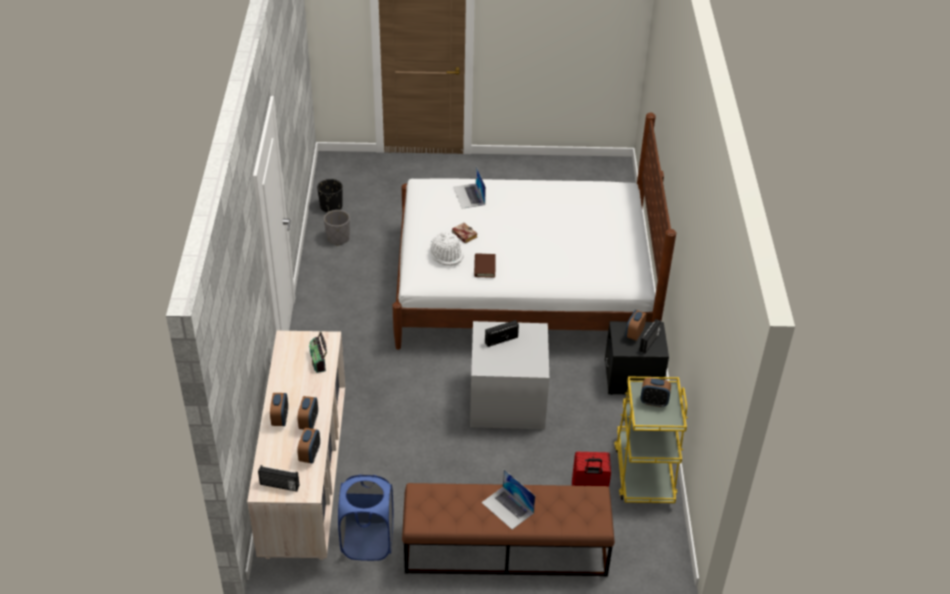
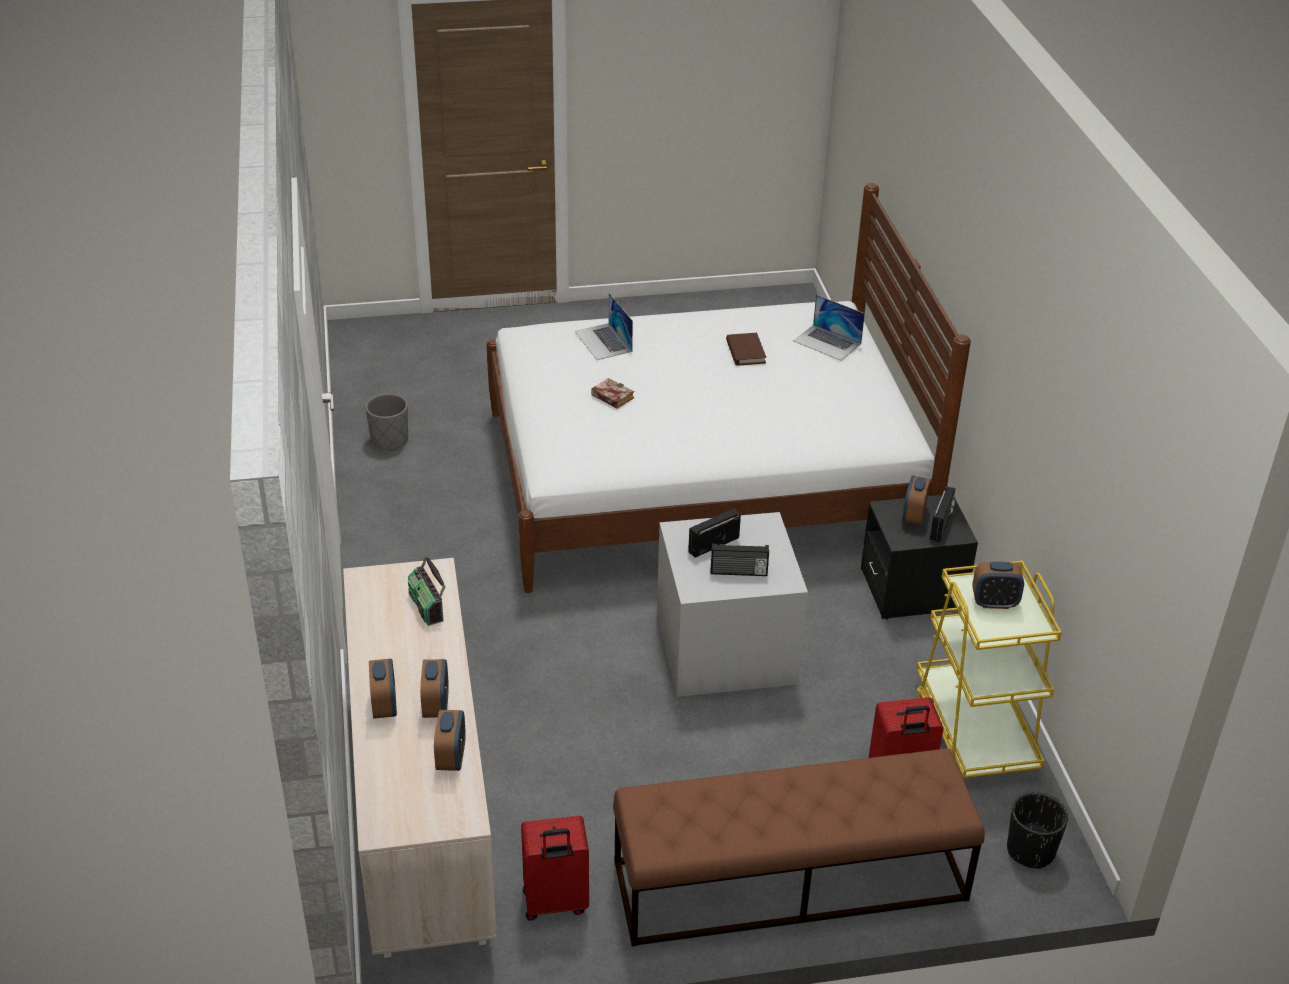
camera: 10 degrees left, 5 degrees down
radio [258,465,299,492] -> radio moved to [710,543,769,576]
black planter [317,179,343,213] -> black planter moved to [1007,792,1068,869]
blue laundry basket [338,474,393,561] -> red suitcase [521,816,589,921]
white hat [431,232,464,266] -> none
brown book [474,254,496,278] -> brown book moved to [726,333,766,365]
laptop [481,470,535,530] -> laptop moved to [793,295,865,360]

